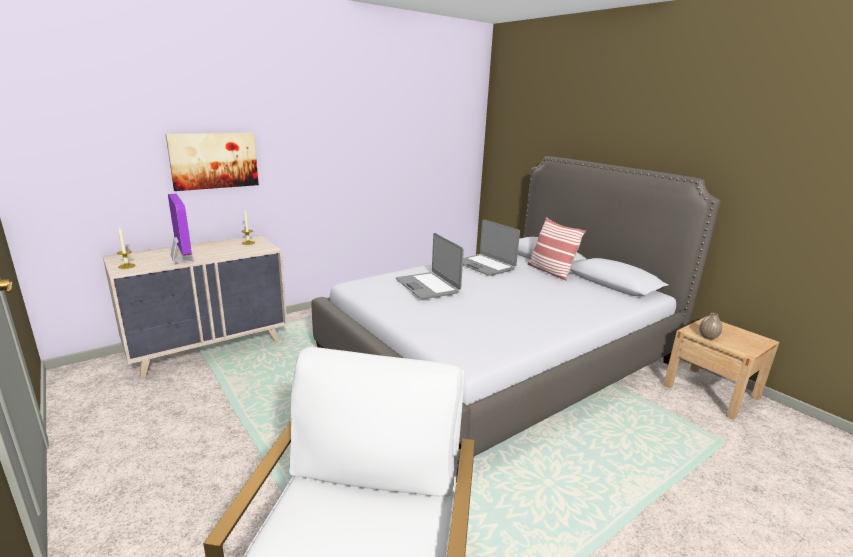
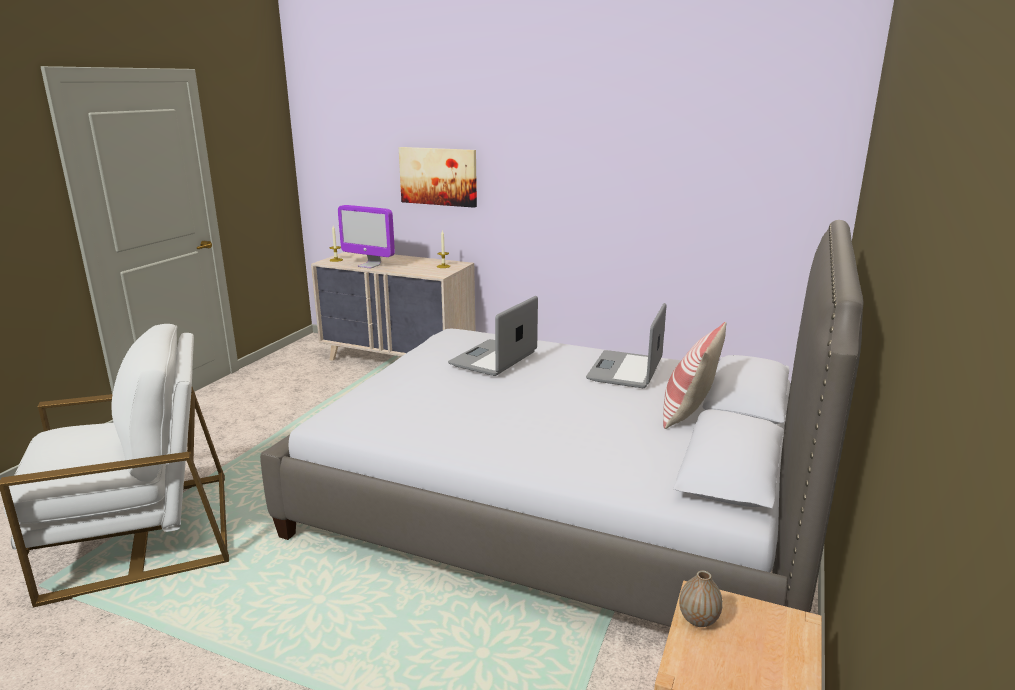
camera: 60 degrees right, 0 degrees up
monitor [168,194,194,263] -> monitor turned 90 degrees clockwise [338,205,395,269]

